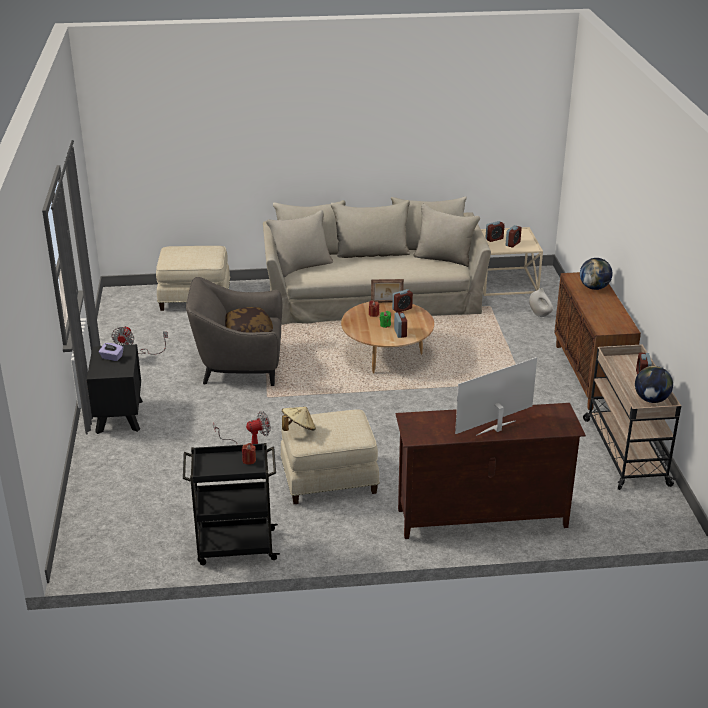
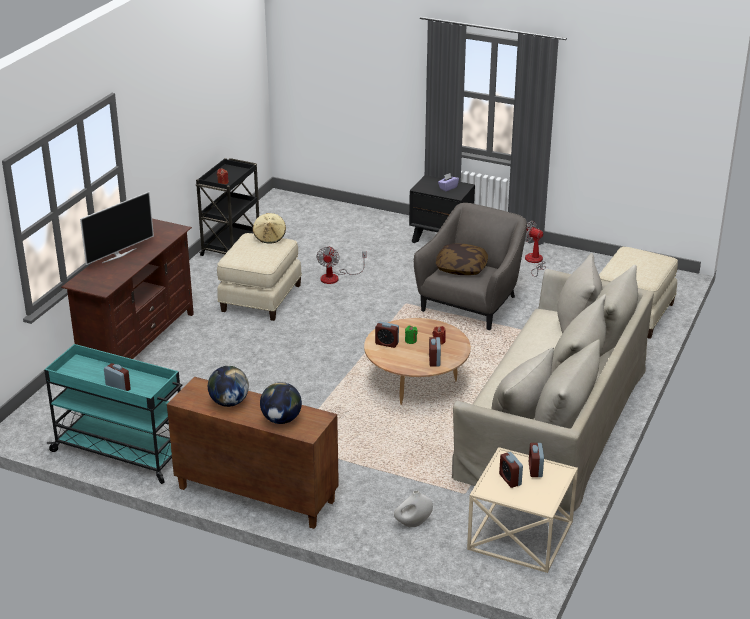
camera: 120 degrees right, 0 degrees up
picture frame [371,279,404,303] -> none
television [455,357,537,436] -> television turned 45 degrees clockwise [80,192,154,265]
beige cart [583,345,681,490] -> turquoise cart [44,344,182,484]
globe [635,366,673,403] -> globe moved to [208,366,249,407]

